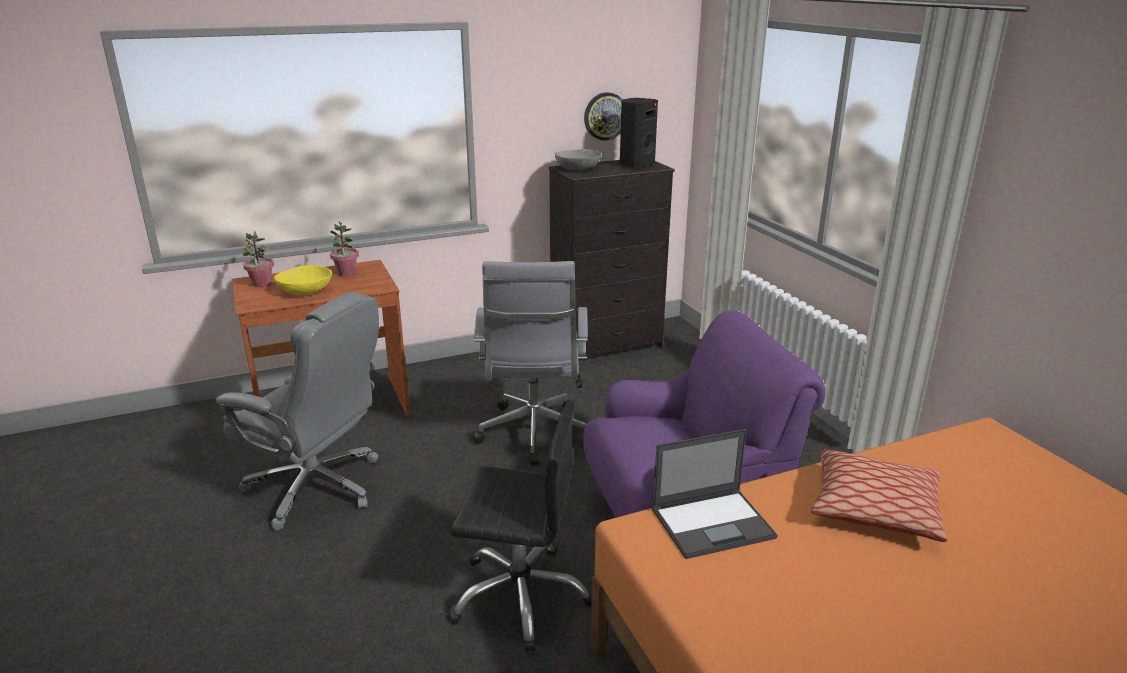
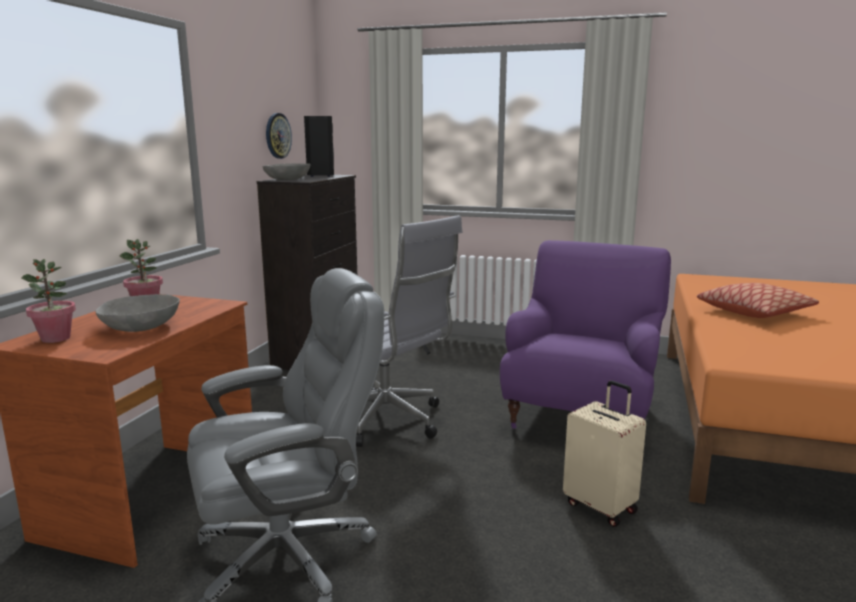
camera: 50 degrees left, 10 degrees down
yellow bowl [274,265,332,295] -> grey bowl [95,294,180,332]
black office chair [448,401,591,653] -> beige suitcase [563,381,646,527]
laptop [652,429,778,559] -> none

